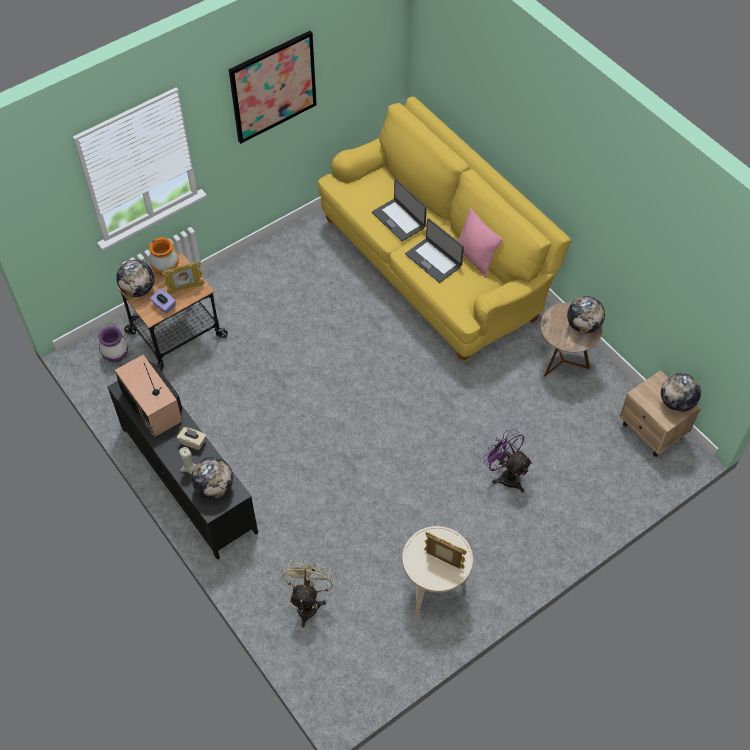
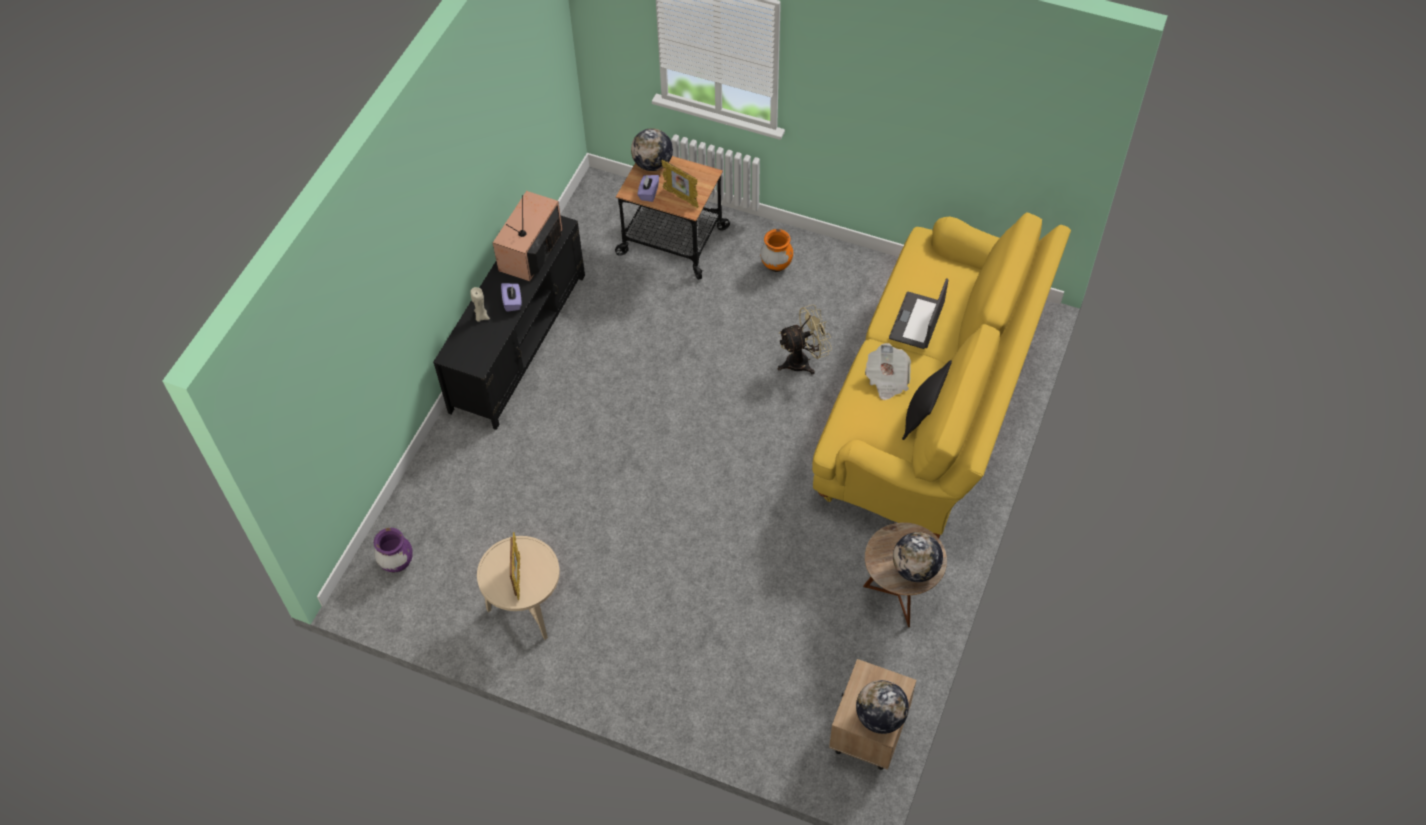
camera: 60 degrees right, 0 degrees up
purple vase [98,326,128,362] -> purple vase moved to [374,528,413,572]
orange vase [149,237,179,275] -> orange vase moved to [760,229,793,272]
beige tissue box [177,427,206,450] -> purple tissue box [501,283,522,312]
globe [191,457,233,499] -> none
picture [229,31,317,144] -> none
beige fan [283,559,335,627] -> beige fan moved to [778,304,832,375]
laptop [405,218,464,283] -> newspaper [865,343,911,400]
pink pillow [457,208,503,278] -> black pillow [902,360,952,440]
purple fan [483,429,532,493] -> none

